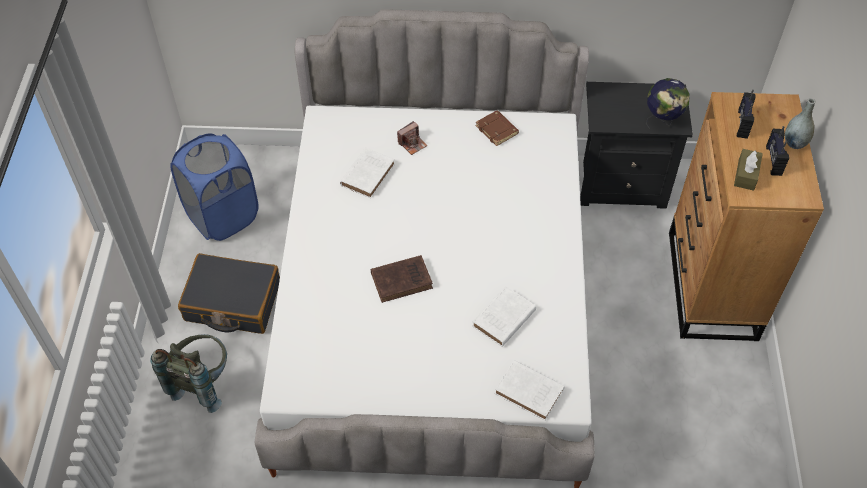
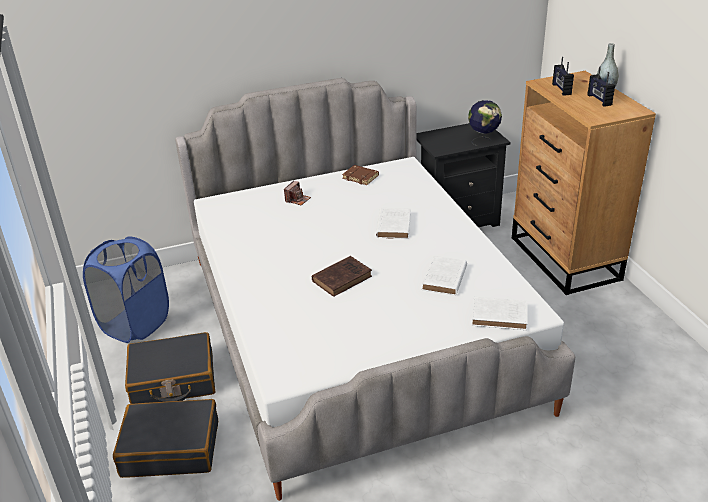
camera: 20 degrees left, 20 degrees down
grey backpack [150,334,227,413] -> black suitcase [113,399,218,478]
white book [340,147,395,198] -> white book moved to [376,208,411,239]
brown tissue box [734,149,763,191] -> none

